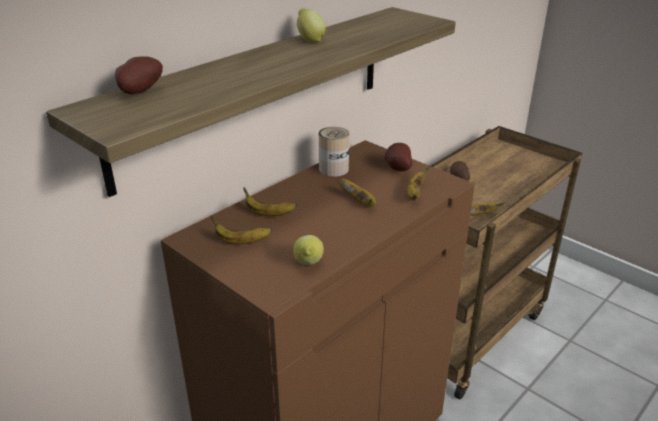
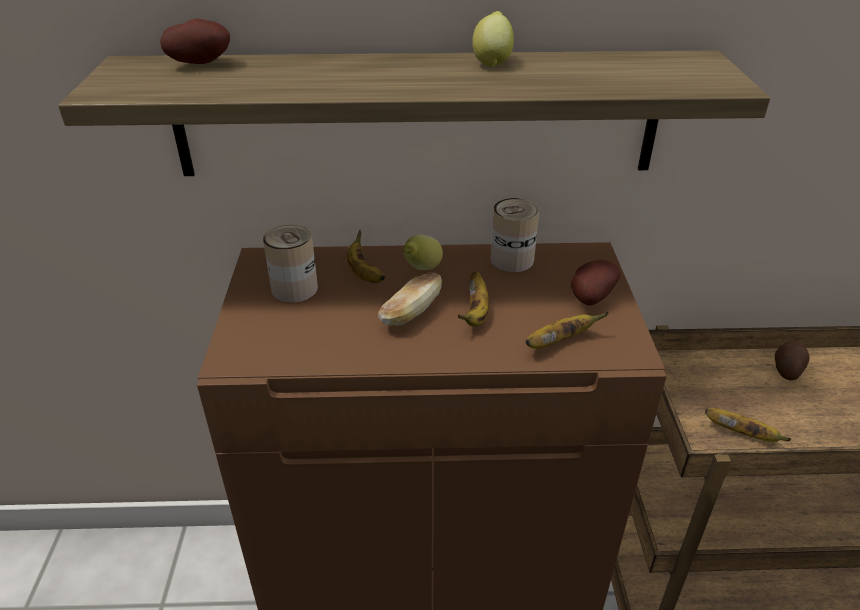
camera: 45 degrees right, 5 degrees up
banana [211,216,272,244] -> can [263,224,318,303]
lemon [293,235,324,265] -> lemon moved to [404,235,443,270]
none -> bread [378,272,442,326]

